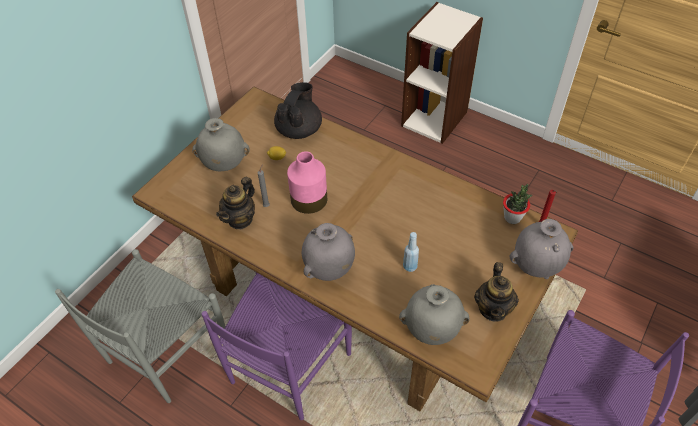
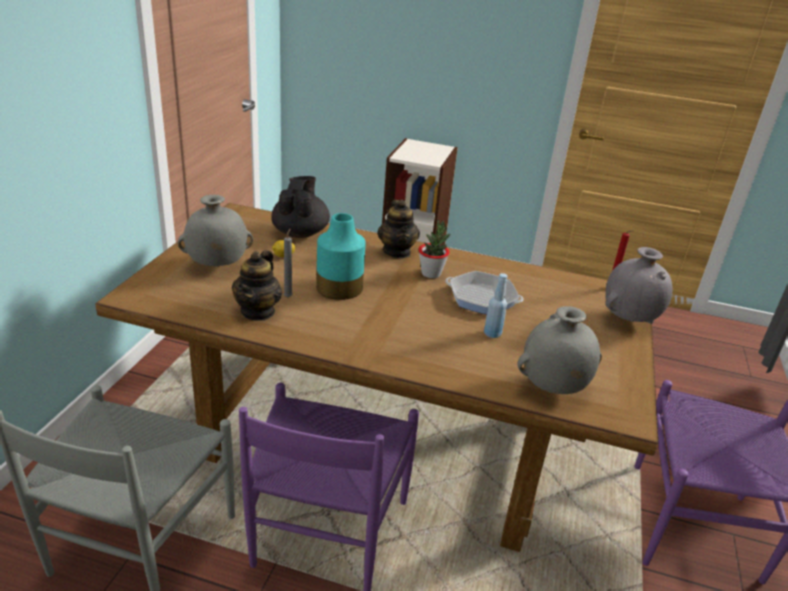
camera: 20 degrees left, 20 degrees down
pink vase [287,151,327,214] -> turquoise vase [316,213,366,300]
grey vase [302,223,355,281] -> none
teapot [474,262,519,322] -> teapot moved to [377,199,420,258]
potted plant [503,184,533,224] -> potted plant moved to [418,220,451,278]
none -> frying pan [445,271,524,314]

